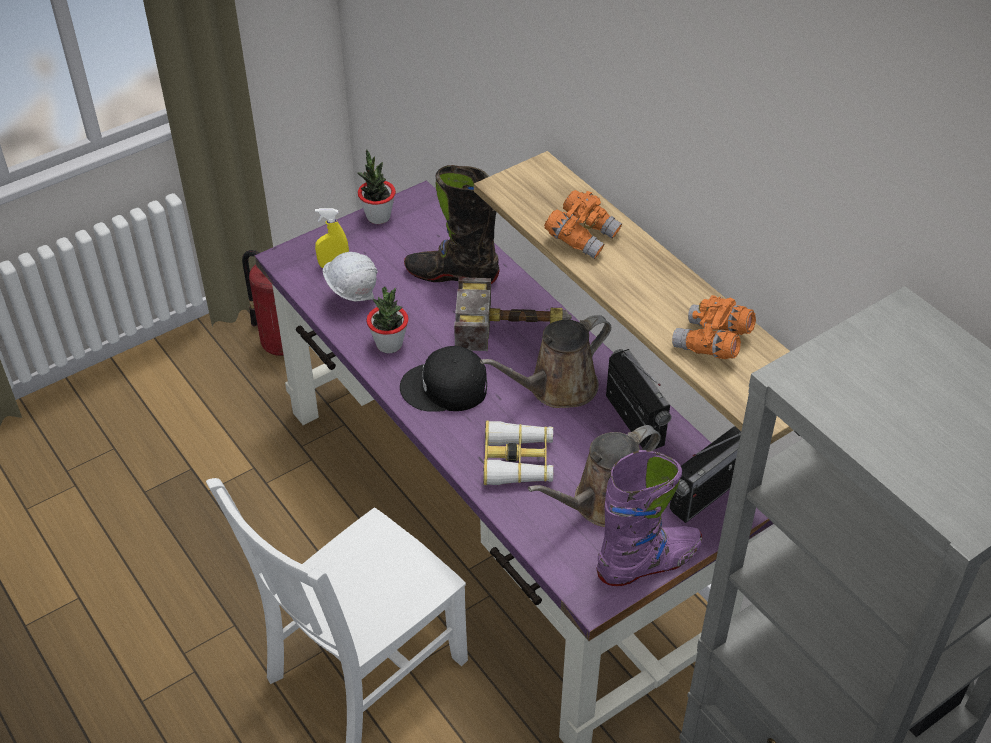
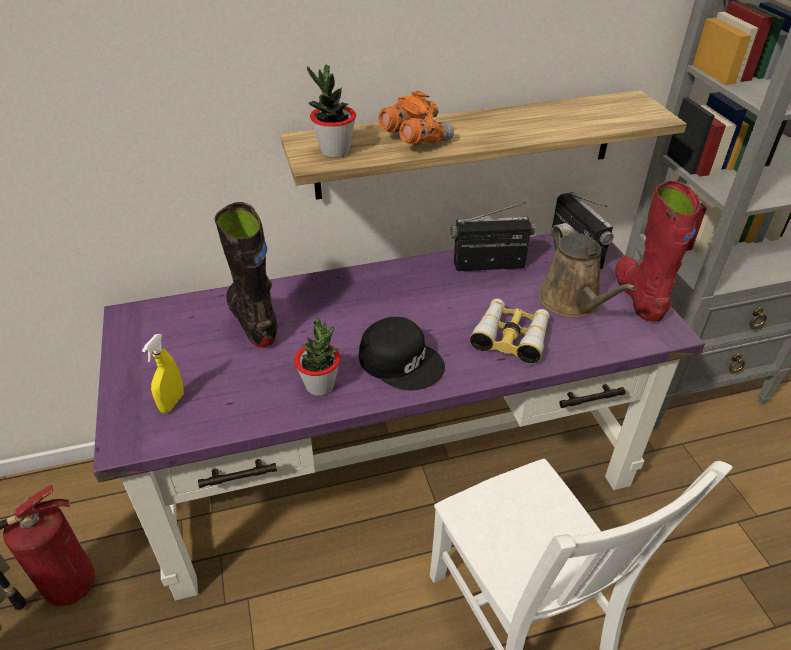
camera: 70 degrees left, 5 degrees down
white hard hat [323,252,378,302] -> none
potted plant [358,149,396,224] -> potted plant moved to [307,65,356,158]
black cap [400,346,487,412] -> black cap turned 75 degrees counterclockwise [359,317,445,391]
black boot [404,165,500,284] -> black boot turned 120 degrees clockwise [215,202,278,347]
hammer [454,277,572,351] -> none
brown watering can [480,315,611,408] -> none
purple boot [597,450,703,586] -> red boot [615,181,701,322]
orange binoculars [672,295,756,359] -> none

